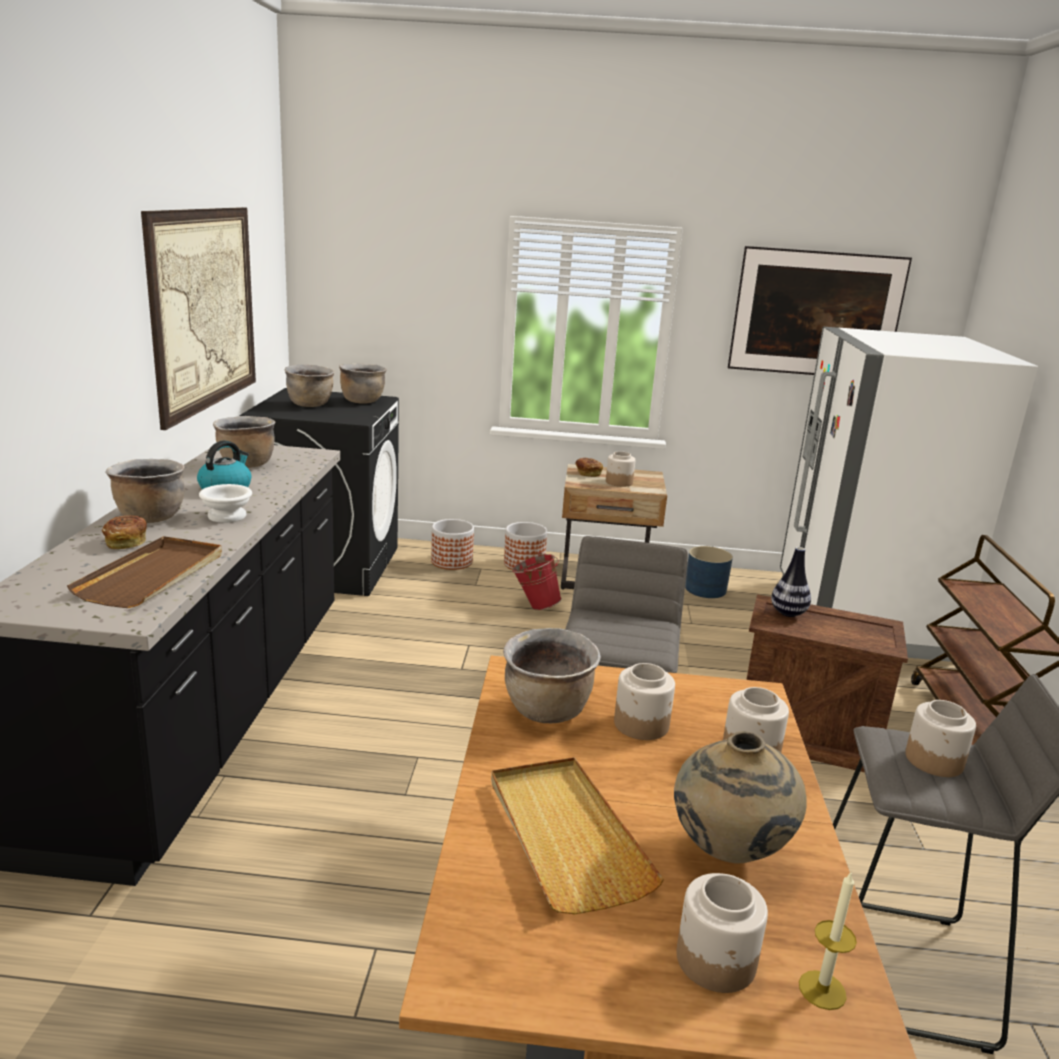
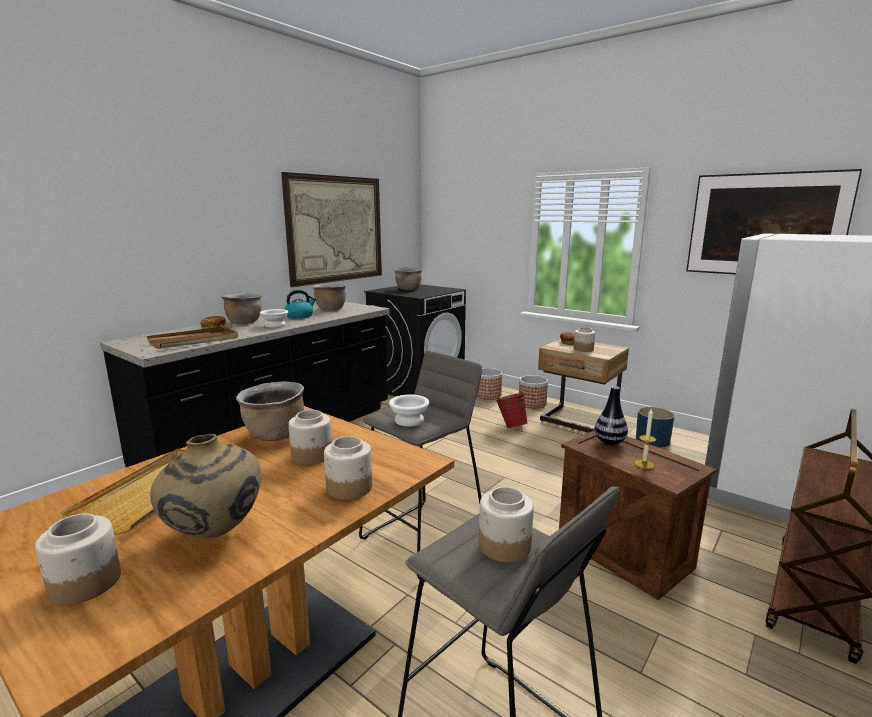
camera: 35 degrees right, 5 degrees down
brown cooking pot [339,363,387,404] -> none
candle [799,873,857,1010] -> candle moved to [634,409,656,469]
none -> white bowl [389,395,429,426]

